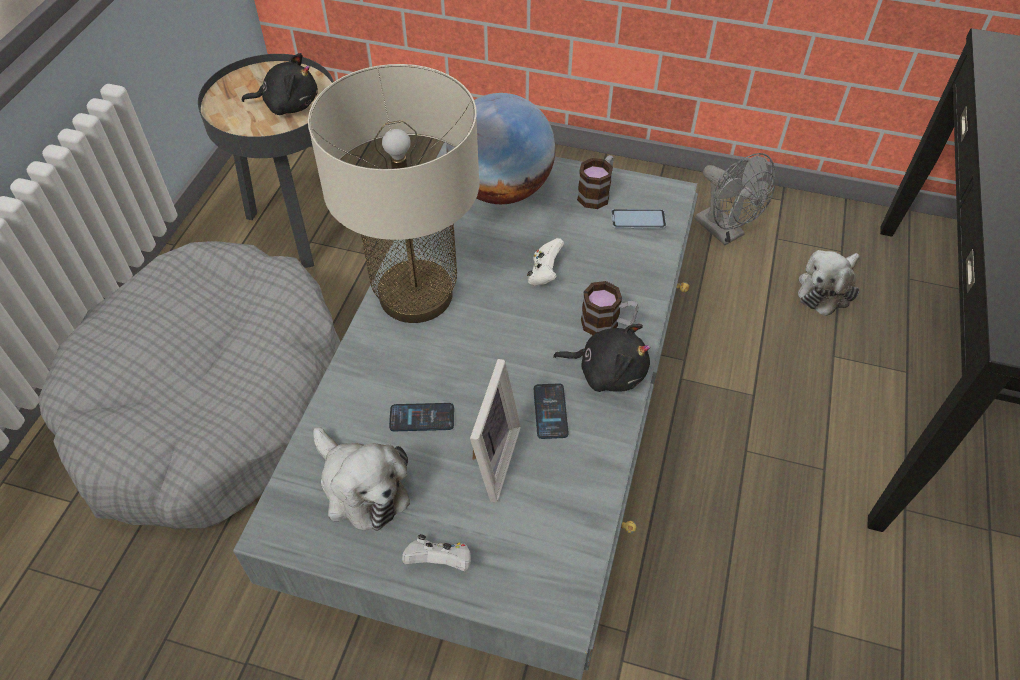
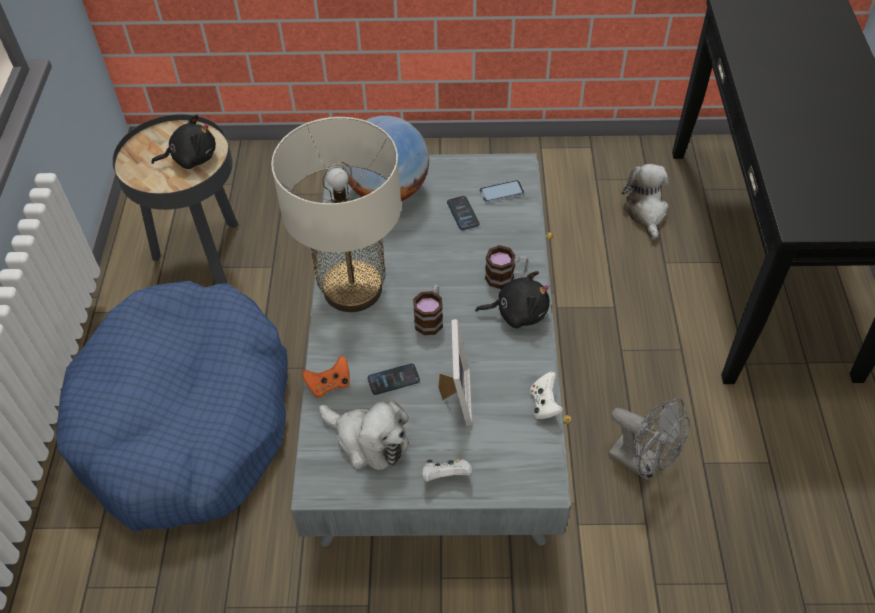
camera: 15 degrees left, 0 degrees up
grey dog bed [38,241,341,529] -> blue dog bed [56,281,288,532]
white game controller [527,238,564,286] -> white game controller moved to [530,372,563,419]
phone [534,383,569,439] -> phone moved to [447,196,479,230]
mug [577,155,614,209] -> mug moved to [413,284,443,335]
grey fan [695,153,775,245] -> grey fan moved to [608,398,689,481]
plush toy [798,250,860,316] -> plush toy turned 150 degrees clockwise [622,164,669,240]
none -> orange game controller [302,356,350,398]

